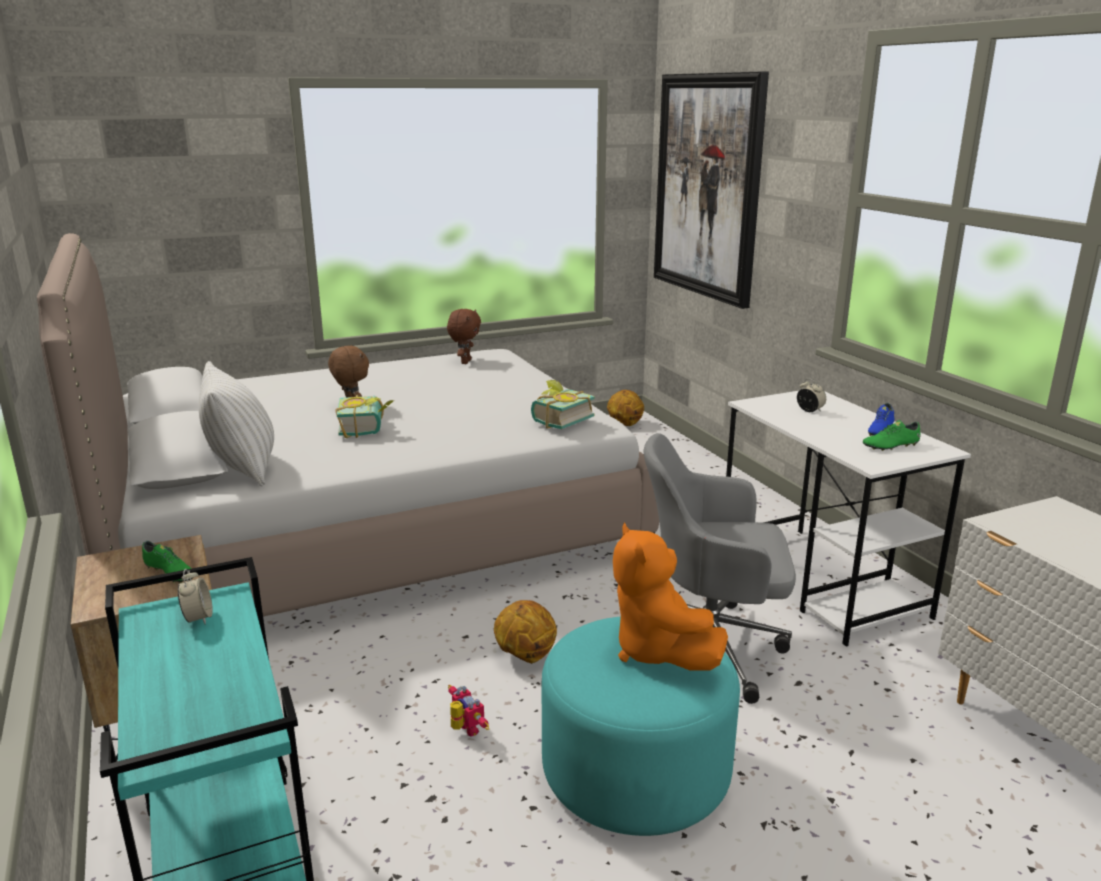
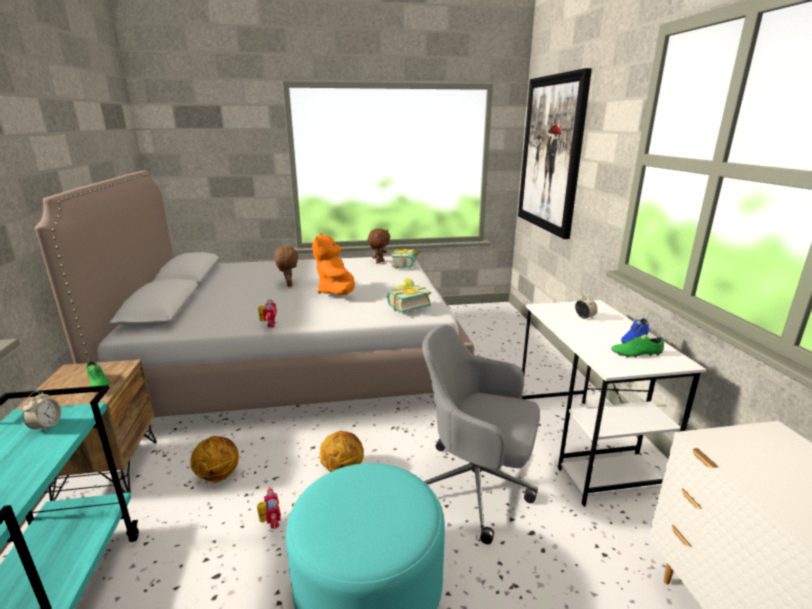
camera: 15 degrees right, 0 degrees up
white pillow [199,361,274,487] -> none
book [335,395,394,438] -> book moved to [392,248,422,269]
basketball [607,390,644,426] -> basketball moved to [191,436,239,483]
orange plush toy [613,523,728,671] -> orange plush toy moved to [312,233,355,295]
none -> toy robot [258,299,277,328]

